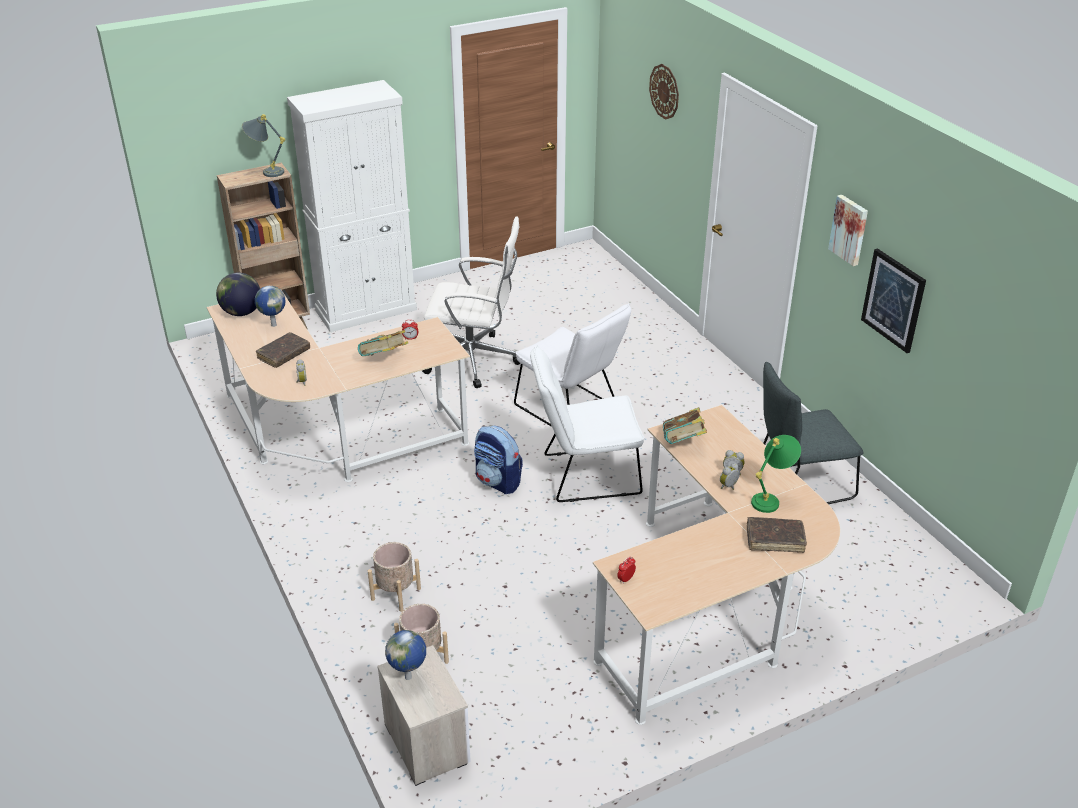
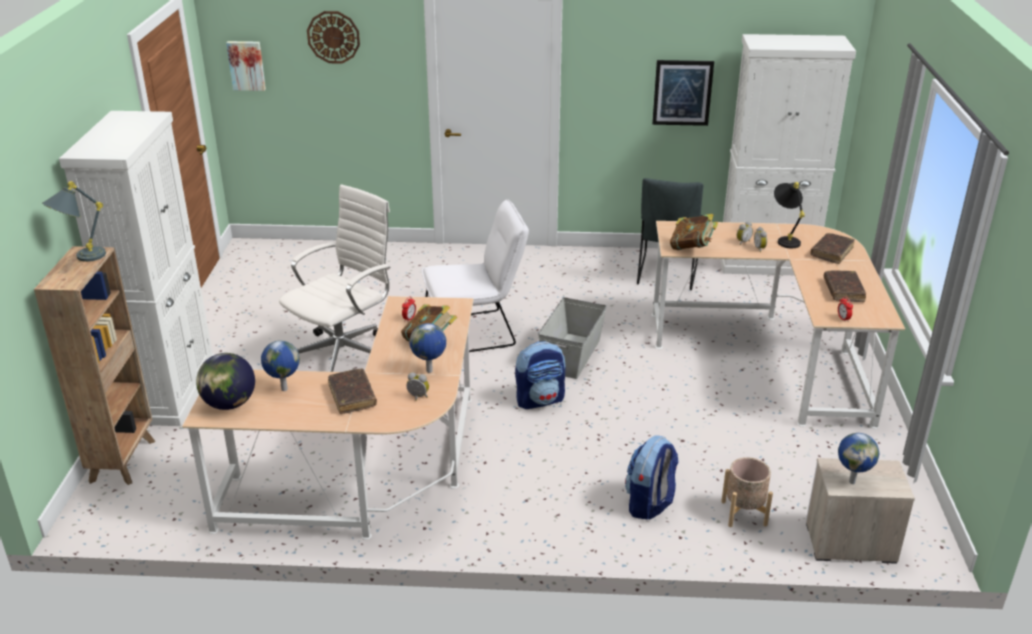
camera: 60 degrees left, 5 degrees down
beige planter [368,542,421,612] -> backpack [625,435,679,519]
white chair [530,345,645,502] -> grey storage box [538,297,607,379]
green table lamp [751,435,801,513] -> black table lamp [774,182,805,248]
picture [828,195,868,266] -> picture moved to [226,41,266,91]
none -> globe [409,323,446,373]
none -> white cabinet [720,34,856,275]
none -> brown book [824,270,866,302]

